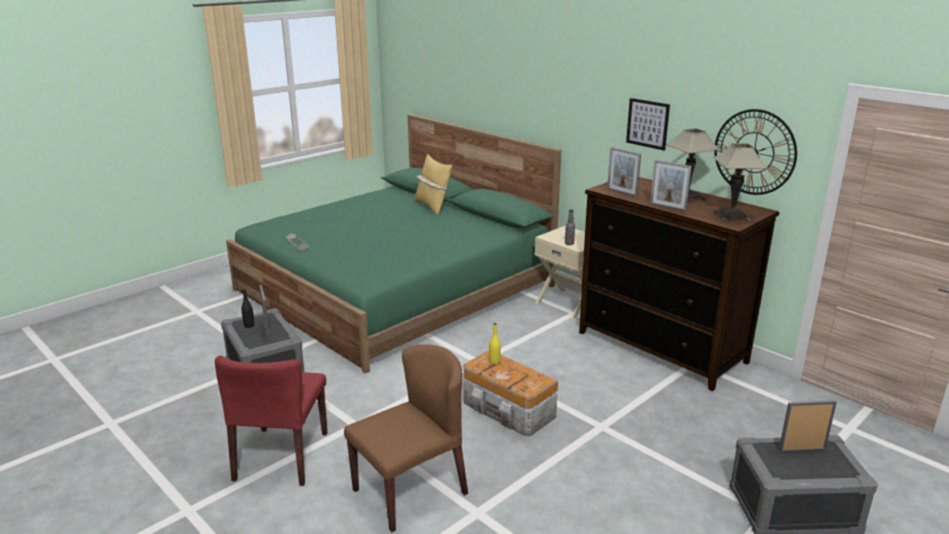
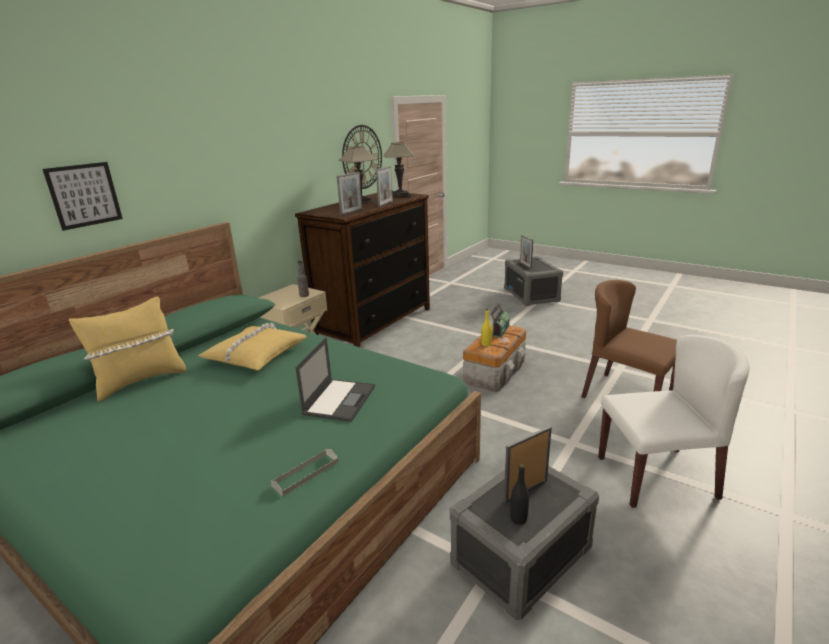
camera: 100 degrees left, 0 degrees up
red chair [215,356,327,486] -> white chair [598,335,749,508]
picture [626,98,670,151] -> picture moved to [43,162,123,231]
none -> yellow pillow [198,323,307,370]
none -> laptop [295,337,375,422]
none -> radio [491,304,510,337]

